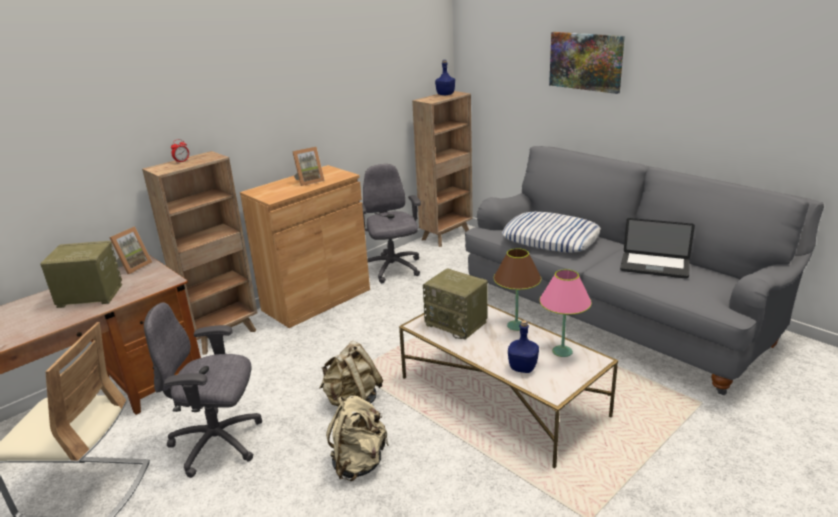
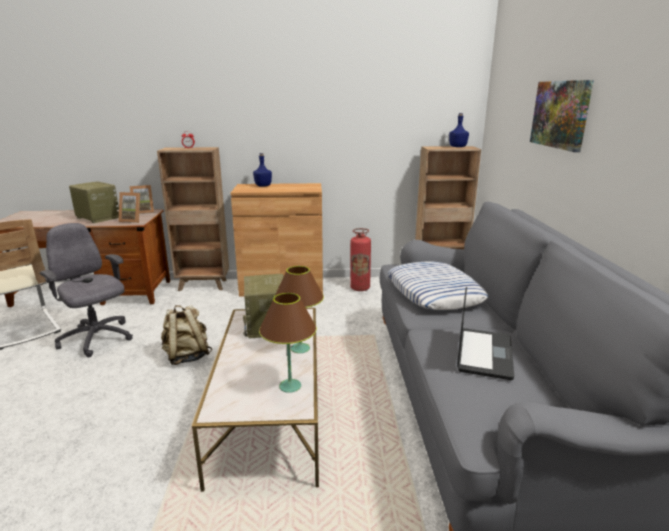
camera: 40 degrees right, 5 degrees down
picture frame [292,147,325,186] -> picture frame moved to [118,192,140,223]
beige backpack [326,396,389,481] -> none
grey office chair [362,164,421,283] -> fire extinguisher [350,228,371,291]
blue bottle [508,320,539,373] -> blue bottle moved to [253,153,272,187]
pink table lamp [540,269,592,357] -> brown table lamp [259,293,317,393]
laptop [620,218,695,279] -> laptop turned 135 degrees counterclockwise [457,287,514,380]

